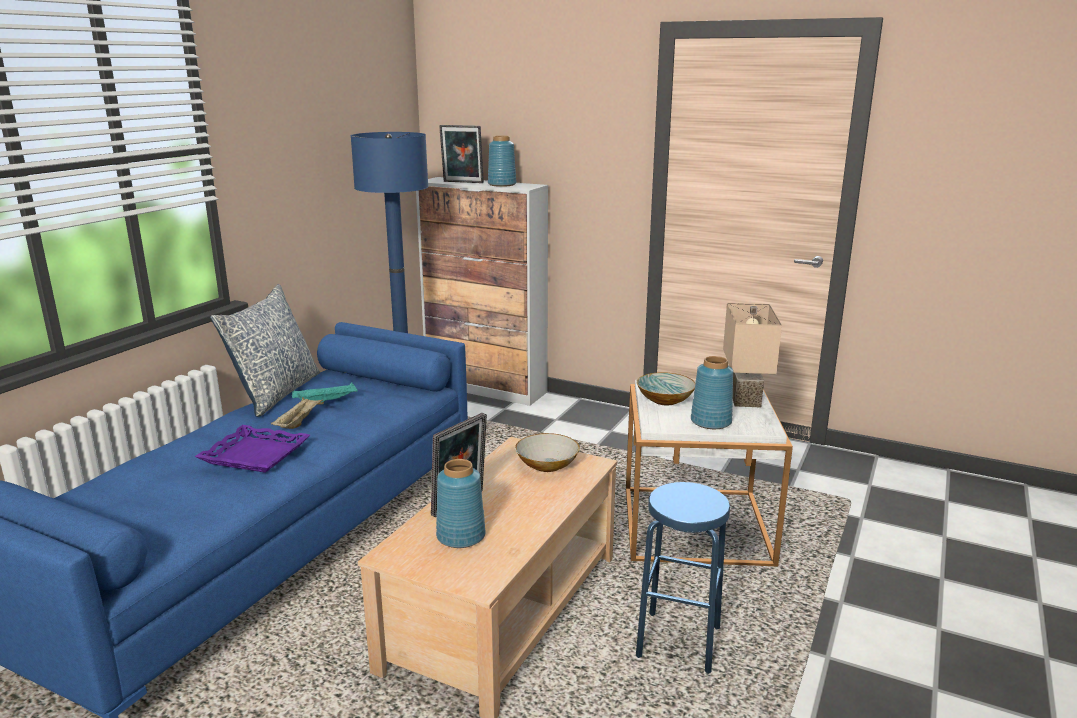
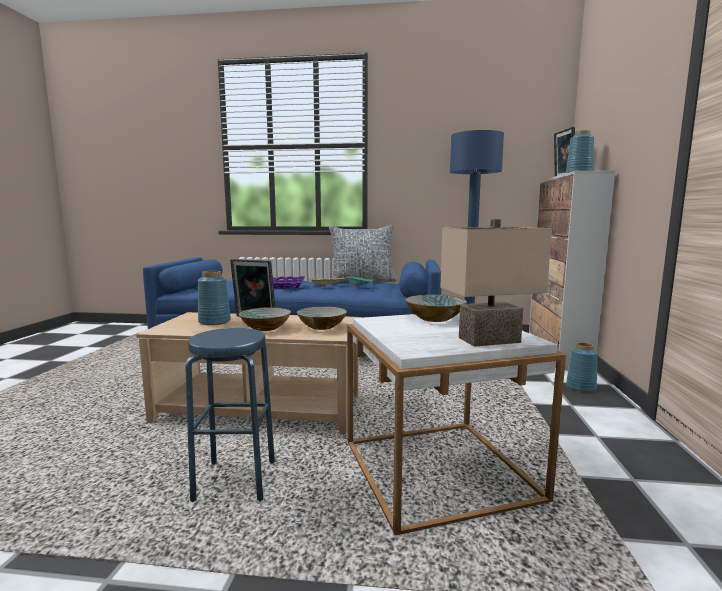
camera: 70 degrees right, 10 degrees down
blue vase [691,356,733,429] -> blue vase moved to [566,342,598,392]
none -> bowl [239,307,291,331]

